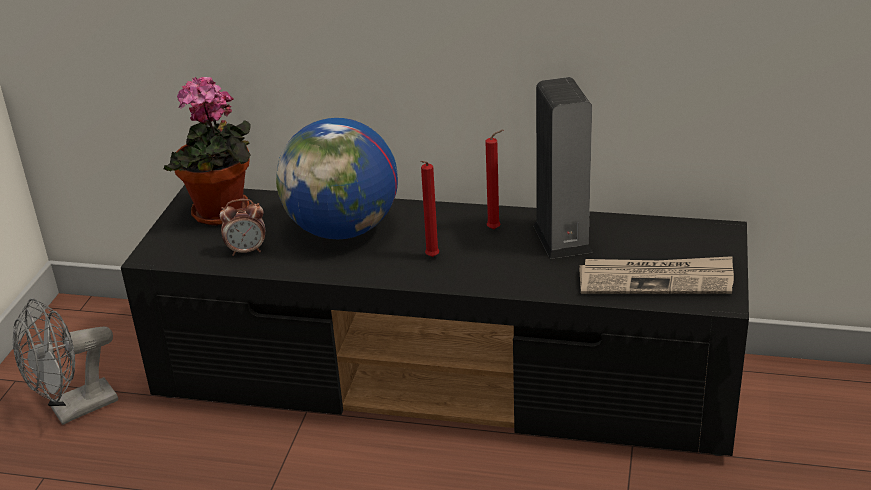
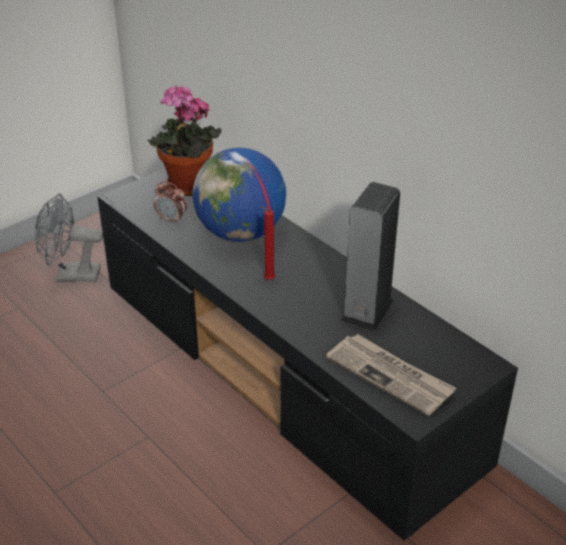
camera: 35 degrees right, 5 degrees up
red candle [485,130,503,229] -> none

